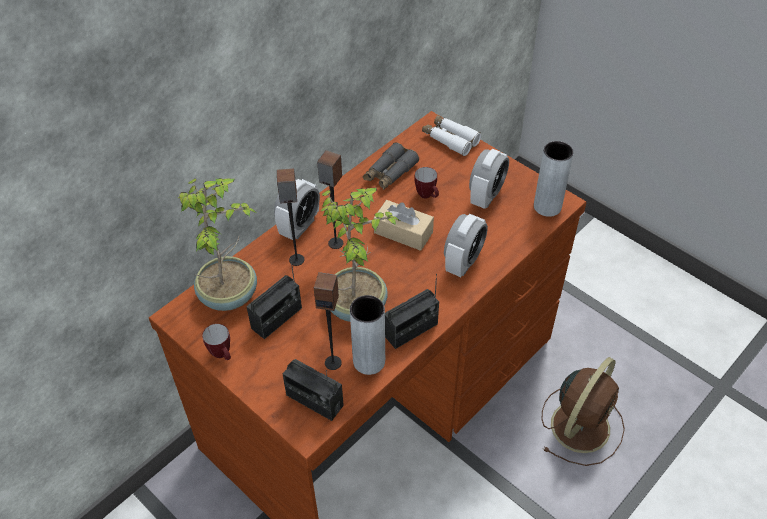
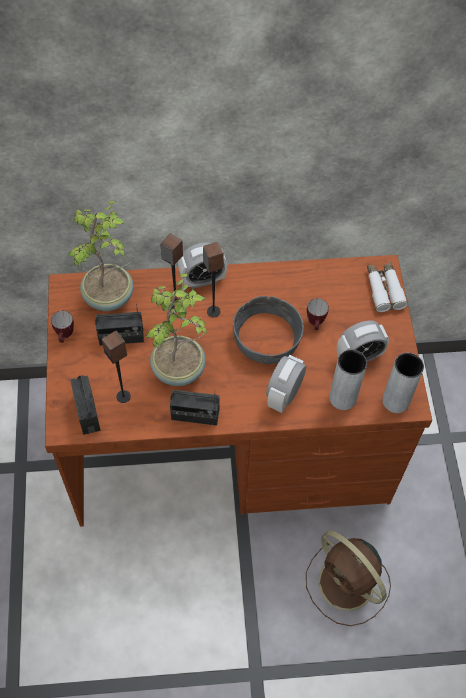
camera: 40 degrees right, 10 degrees up
grey vase [350,295,385,375] -> grey vase moved to [329,349,367,410]
grey binoculars [363,142,419,190] -> none
beige tissue box [374,200,434,251] -> grey bowl [233,296,304,364]
alarm clock [444,214,488,277] -> alarm clock turned 135 degrees clockwise [266,355,306,413]
brown fan [541,357,625,466] -> brown fan turned 60 degrees clockwise [306,531,391,626]

